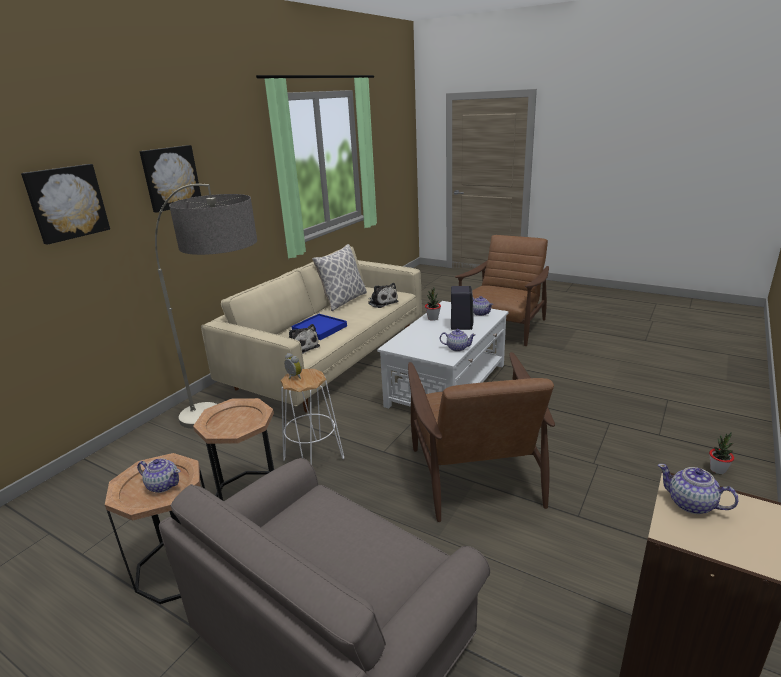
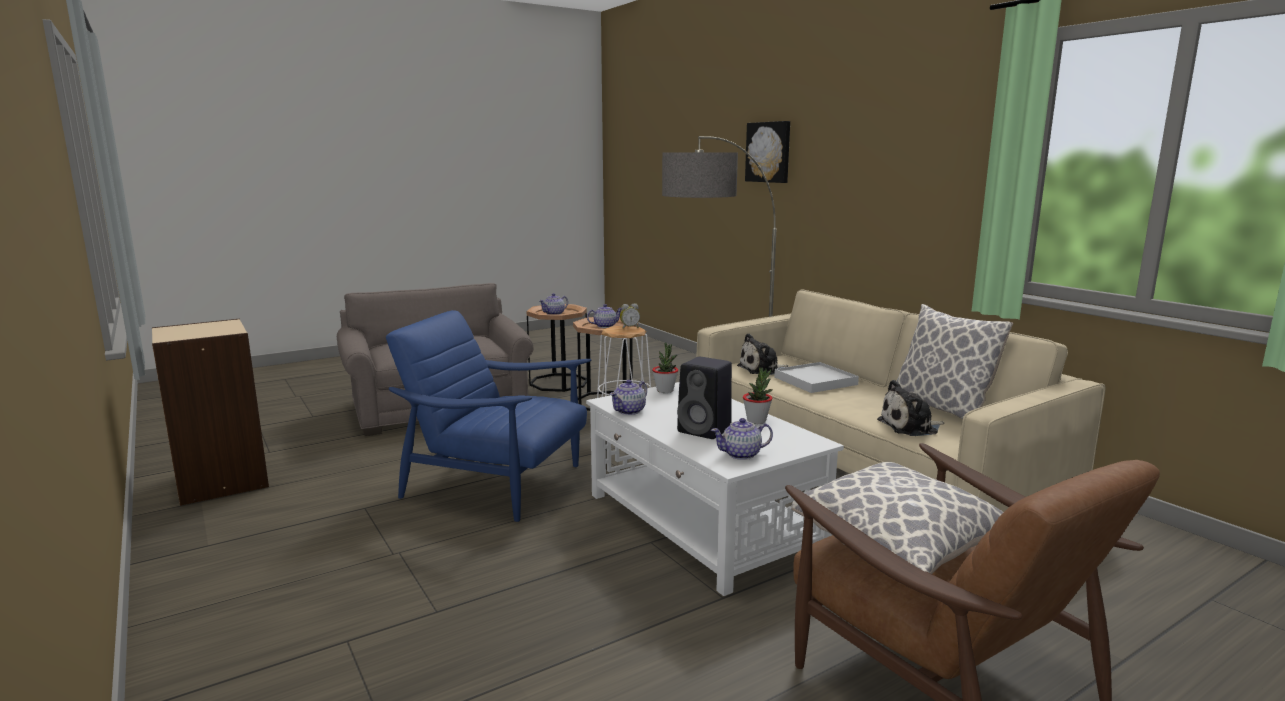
camera: 115 degrees right, 10 degrees down
picture [139,145,201,213] -> none
blue tray [292,314,347,340] -> white tray [774,362,859,393]
brown armchair [408,352,555,522] -> blue armchair [386,310,591,522]
teapot [658,464,739,514] -> teapot moved to [587,304,621,328]
potted plant [709,432,734,474] -> potted plant moved to [652,343,678,393]
none -> pillow [791,462,1004,574]

